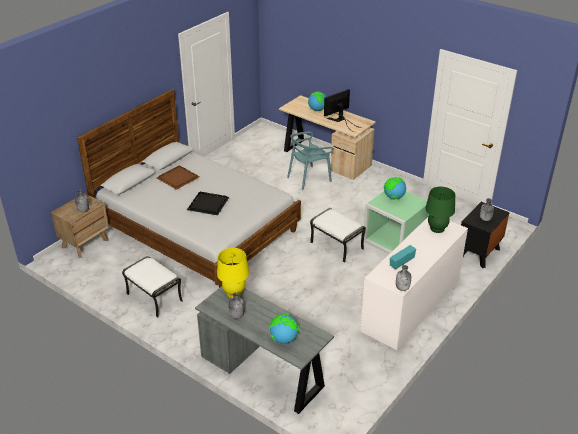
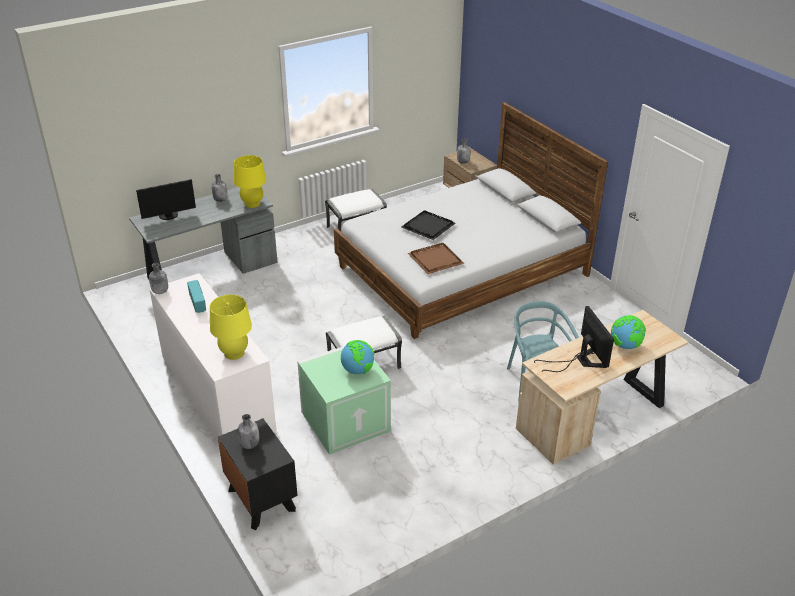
camera: 110 degrees right, 0 degrees up
brown tray [157,165,200,190] -> brown tray moved to [408,243,464,274]
globe [269,314,299,344] -> monitor [136,179,196,220]
green table lamp [425,187,455,233] -> yellow table lamp [210,294,252,360]

